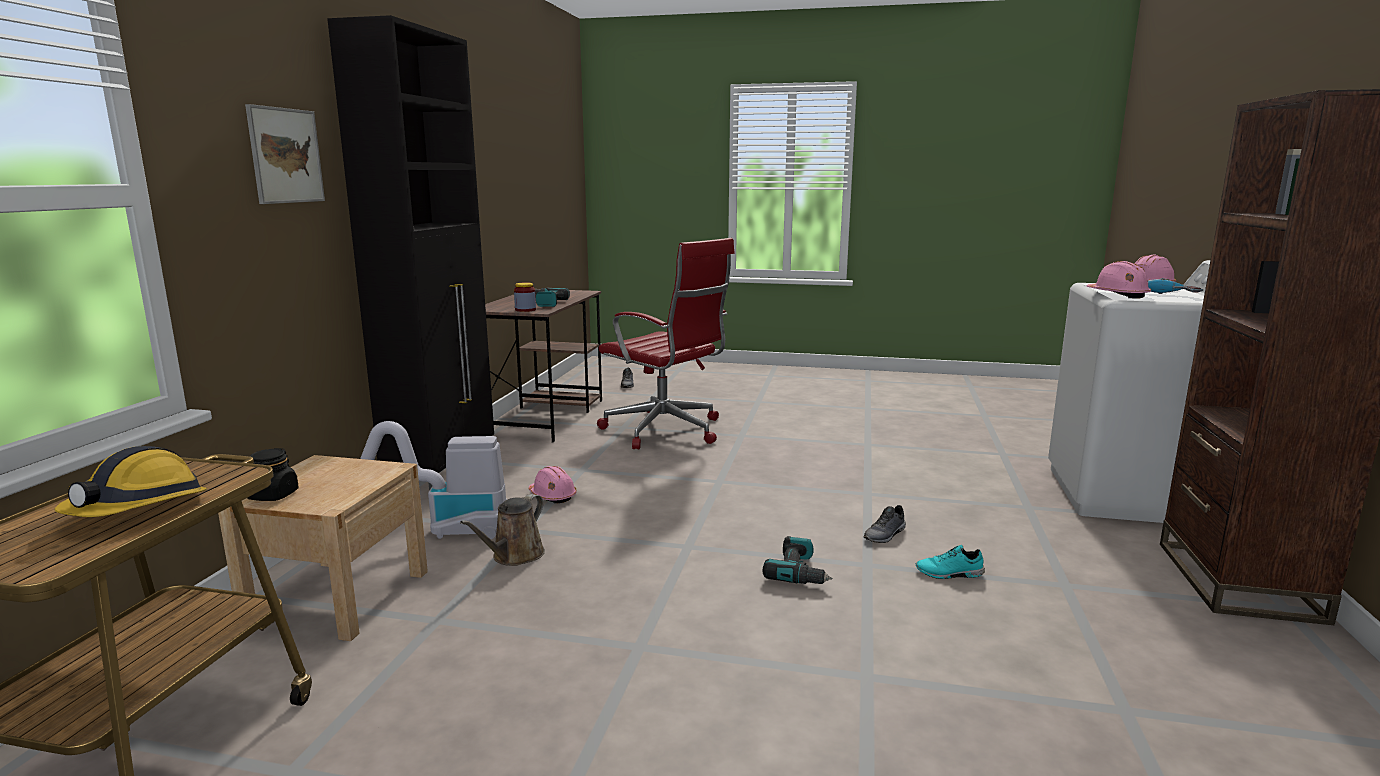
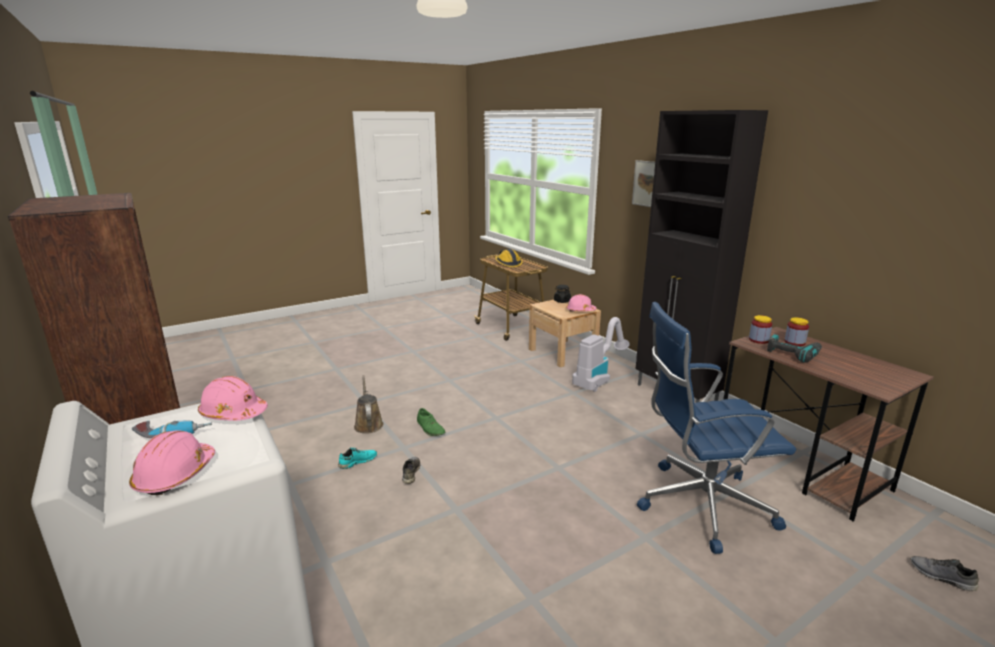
camera: 135 degrees right, 5 degrees up
brown watering can [460,494,545,566] -> brown watering can moved to [354,375,384,434]
pink hard hat [528,466,576,503] -> pink hard hat moved to [566,294,597,312]
red office chair [597,238,735,449] -> blue office chair [637,302,796,554]
power drill [763,536,832,584] -> green shoe [417,408,445,436]
none -> jar [784,317,809,346]

